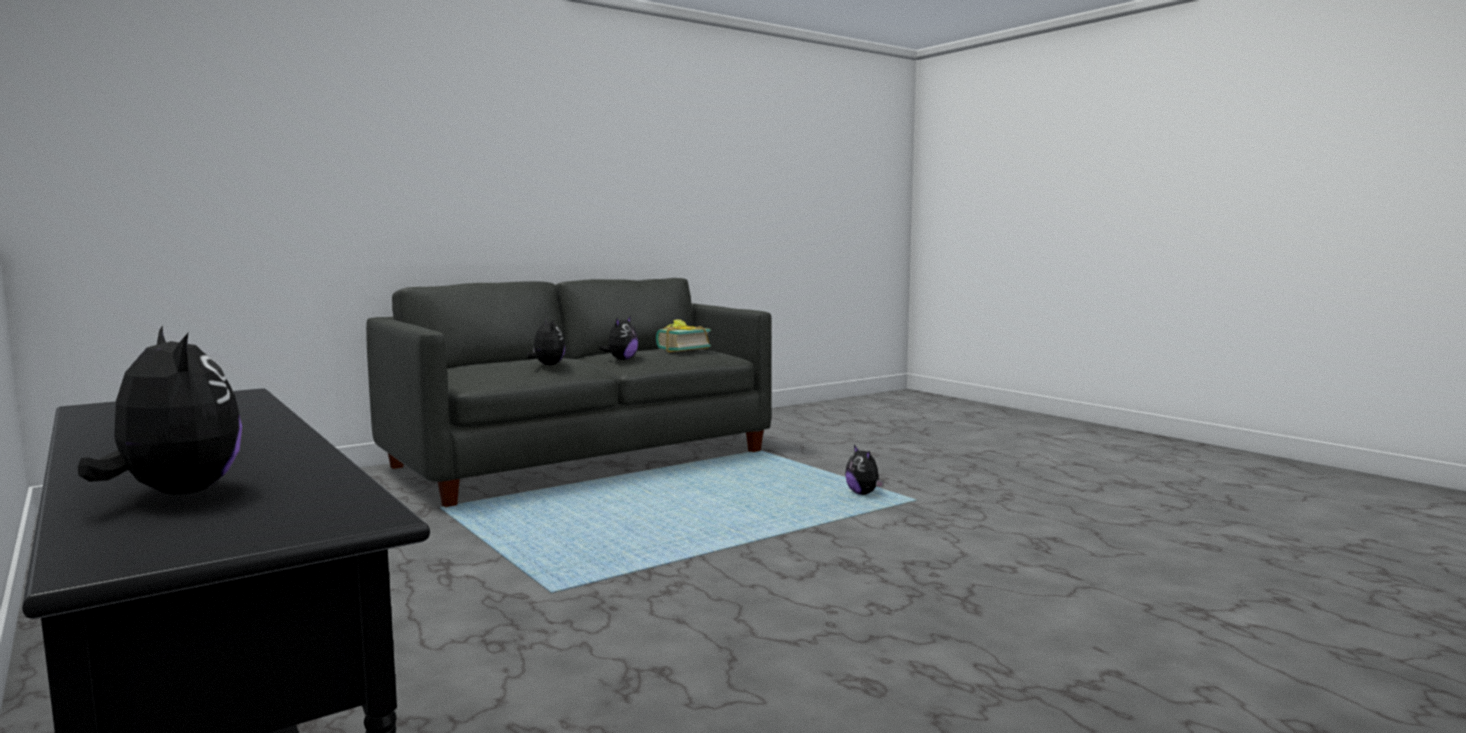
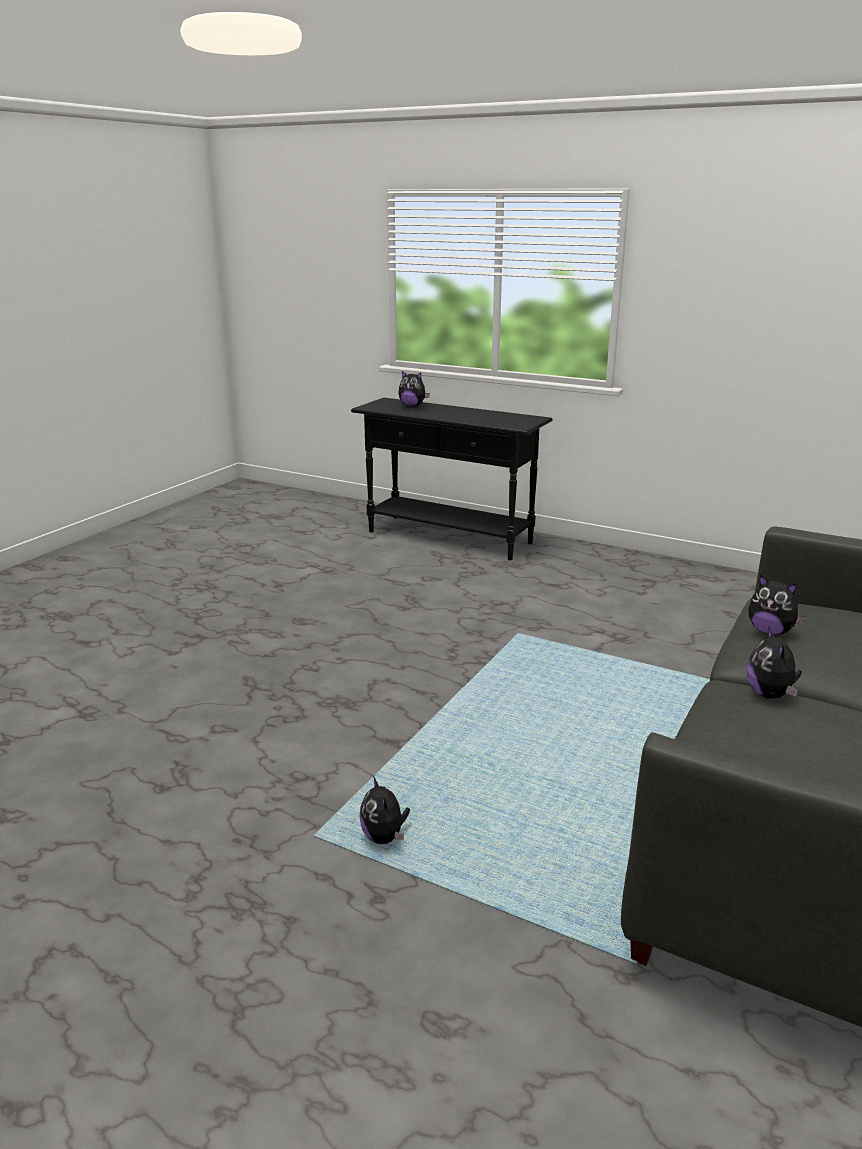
camera: 155 degrees right, 15 degrees up
book [656,319,711,352] -> none
plush toy [845,445,884,495] -> plush toy turned 150 degrees counterclockwise [359,776,410,844]

